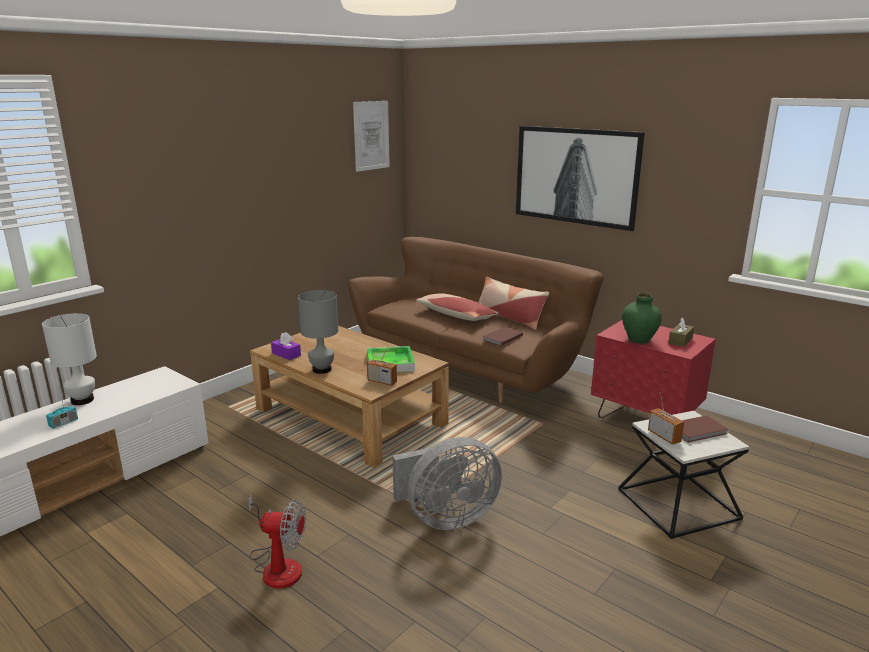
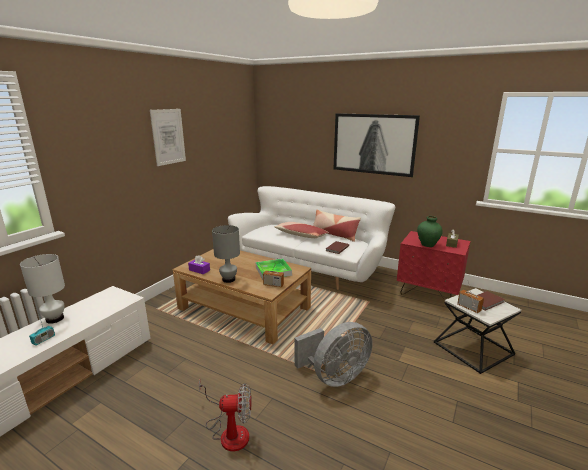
camera: 10 degrees left, 0 degrees up
brown sofa [348,237,604,403] -> white sofa [228,186,396,290]
picture [353,101,390,172] -> picture moved to [150,109,186,166]

